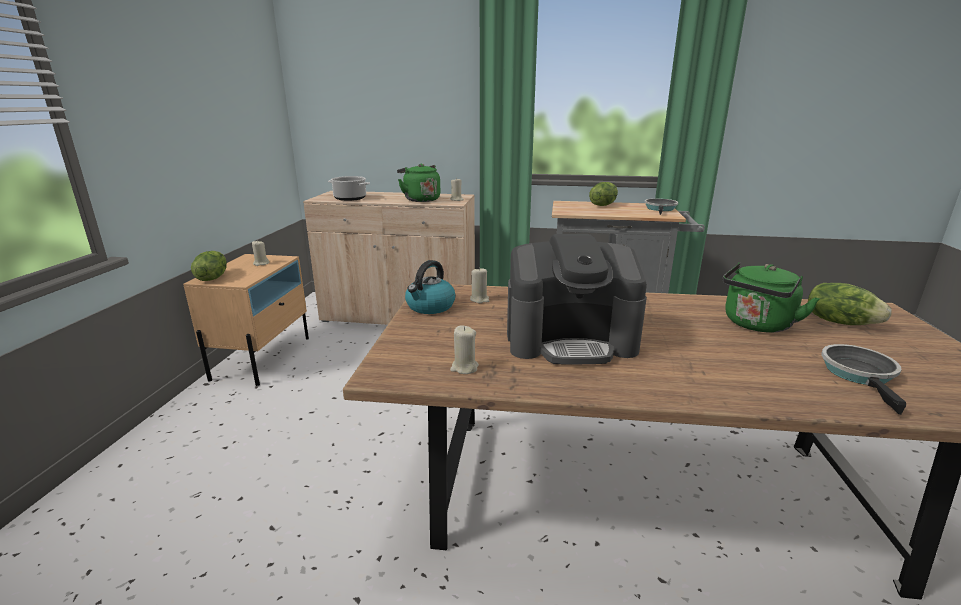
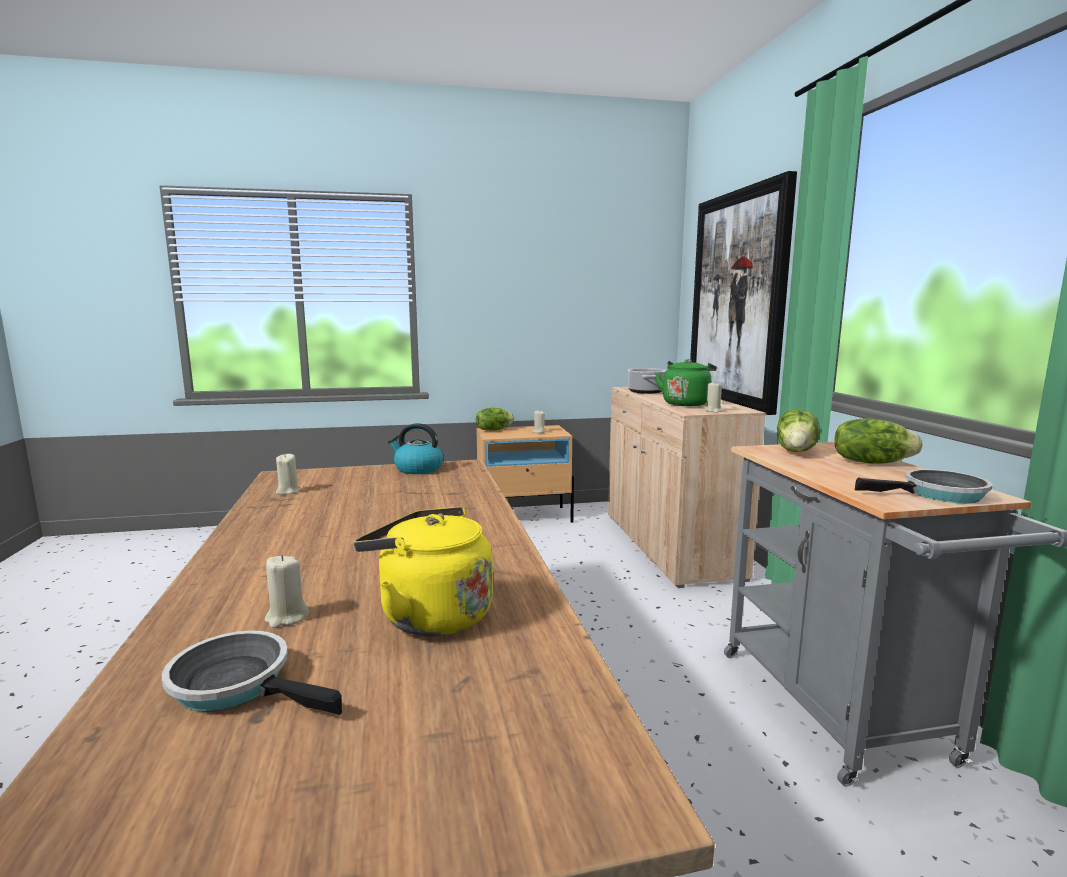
camera: 70 degrees right, 10 degrees down
beige candle [470,267,489,303] -> beige candle moved to [265,555,309,628]
coffee machine [507,234,647,364] -> none
green kettle [723,262,820,333] -> yellow kettle [354,507,493,636]
lettuce [808,283,891,325] -> lettuce moved to [777,409,820,452]
frying pan [821,344,906,415] -> frying pan turned 150 degrees counterclockwise [162,630,342,715]
none -> picture [690,171,797,415]

